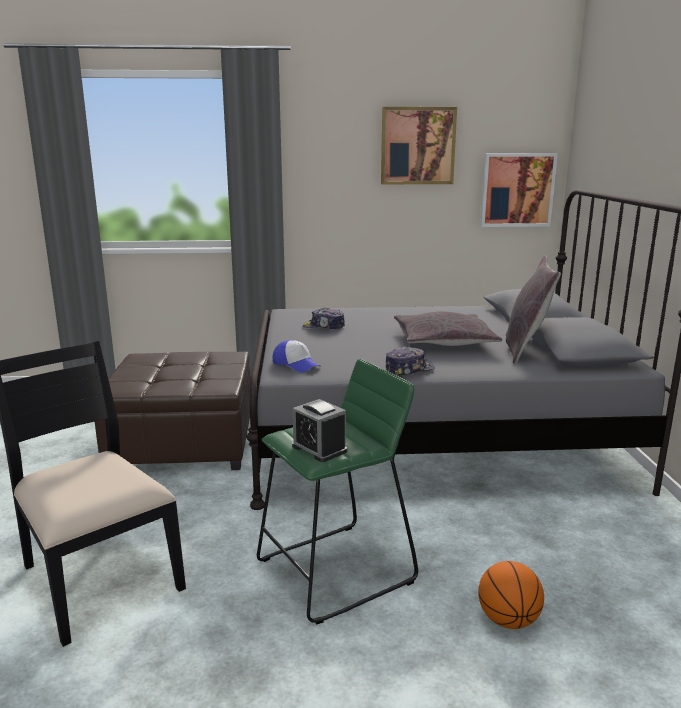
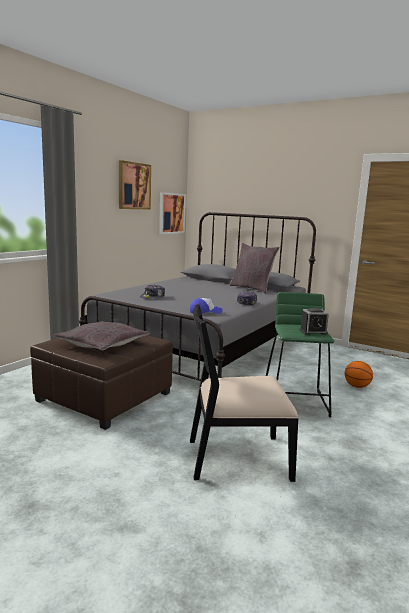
camera: 55 degrees left, 5 degrees down
grey pillow [394,311,502,346] -> grey pillow moved to [53,321,149,350]

